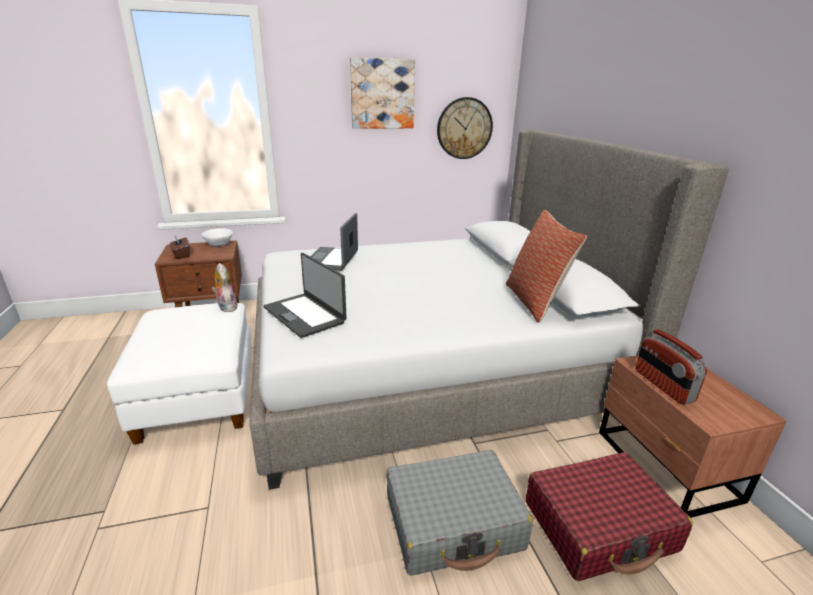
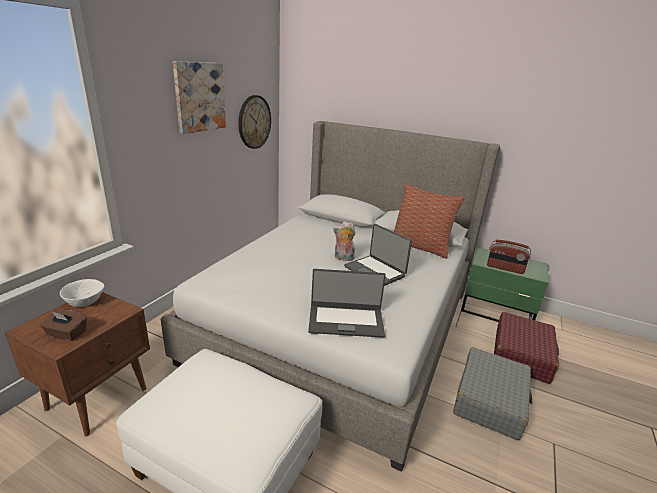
camera: 50 degrees left, 0 degrees up
plush toy [212,263,238,312] -> plush toy moved to [333,222,356,261]
laptop [311,213,358,270] -> laptop moved to [344,224,412,286]
brown nightstand [599,355,787,518] -> green nightstand [461,248,548,322]

